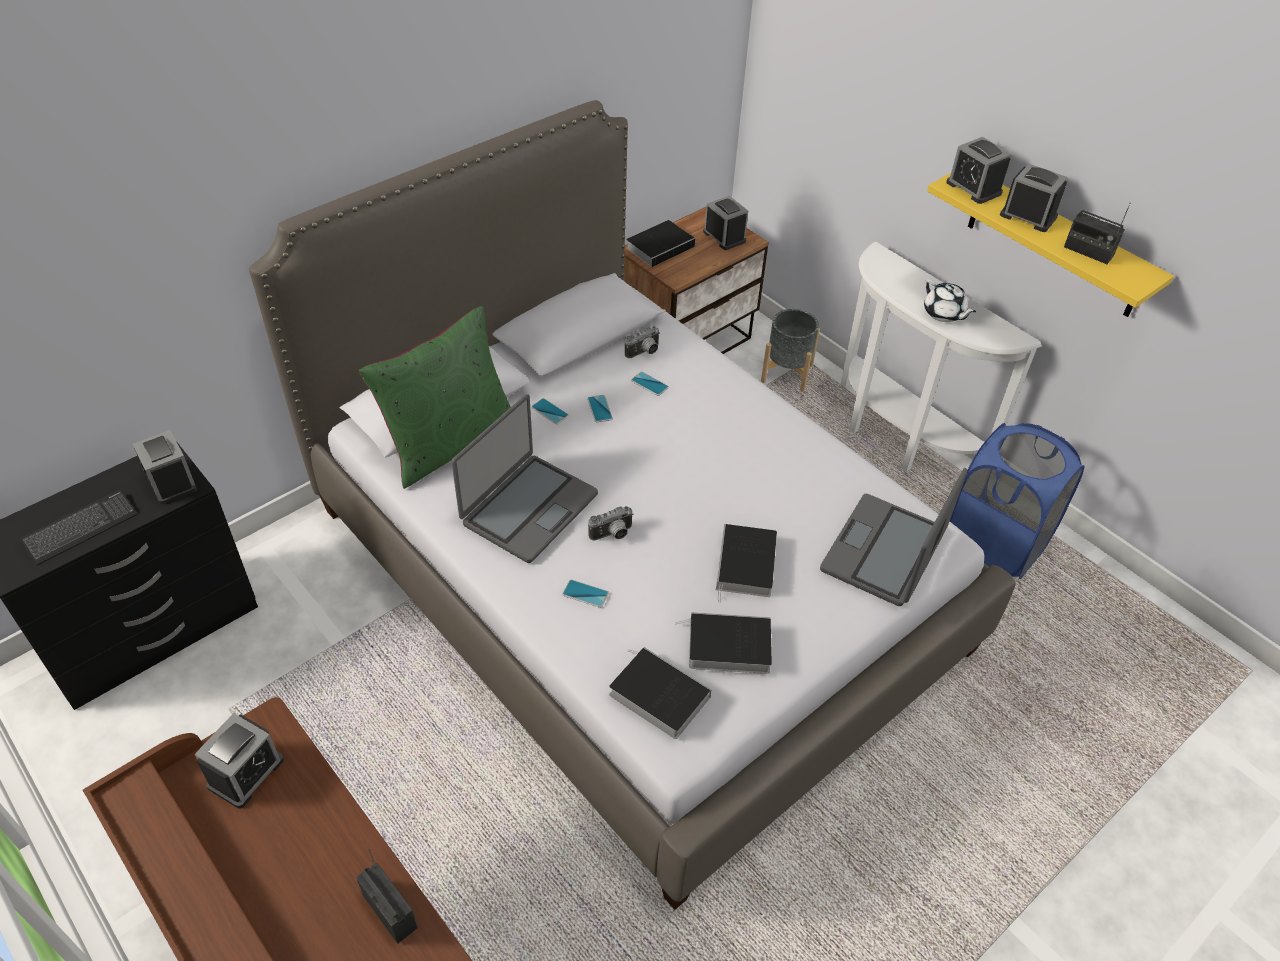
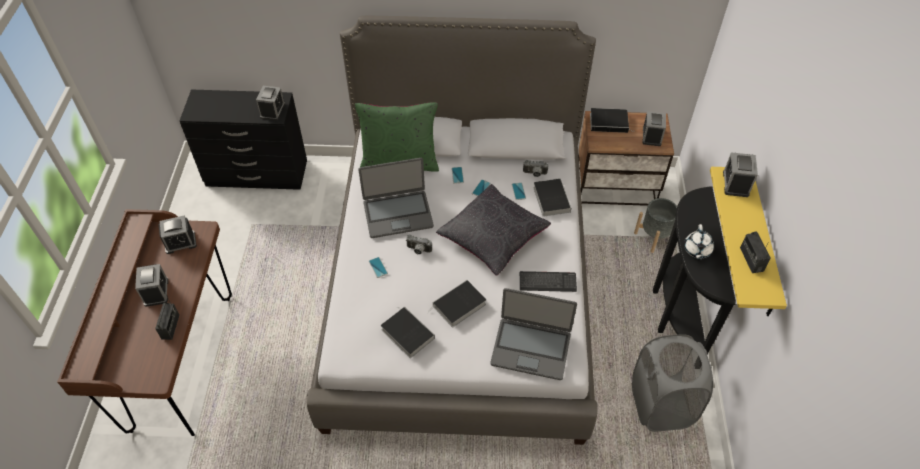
camera: 45 degrees right, 5 degrees up
keyboard [21,490,138,565] -> keyboard moved to [520,271,577,292]
book [609,647,712,739] -> book moved to [533,178,571,217]
laptop [820,468,967,606] -> laptop turned 150 degrees counterclockwise [490,288,577,380]
white console table [841,241,1042,472] -> black console table [653,186,736,354]
blue laundry basket [950,423,1084,579] -> grey laundry basket [632,334,713,432]
alarm clock [1000,164,1067,232] -> alarm clock moved to [135,264,168,307]
none -> black pillow [436,184,551,276]

